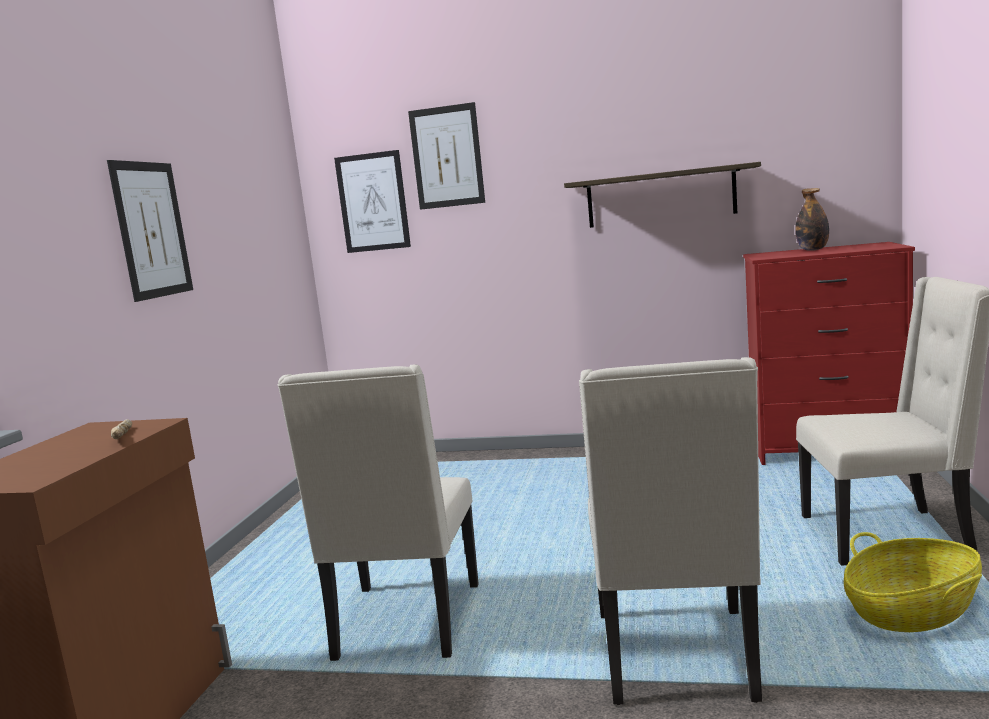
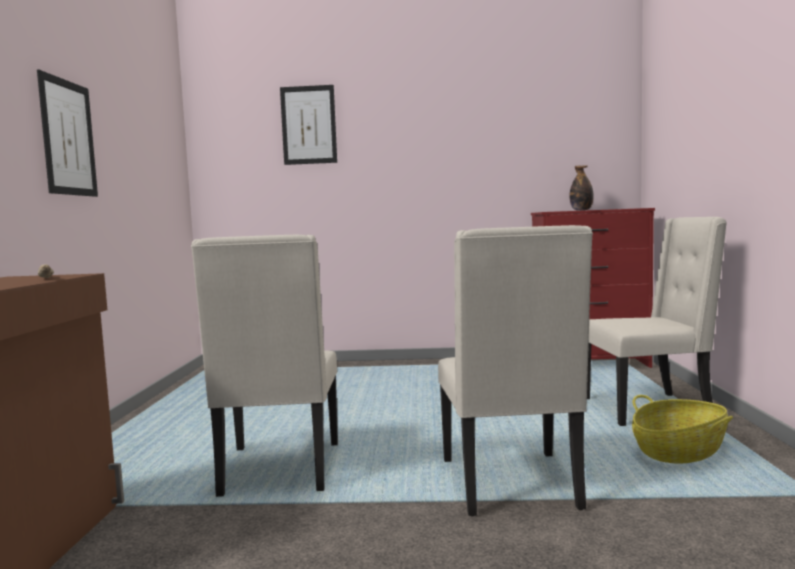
camera: 10 degrees left, 5 degrees down
picture [334,150,411,253] -> none
shelf [564,162,761,228] -> none

